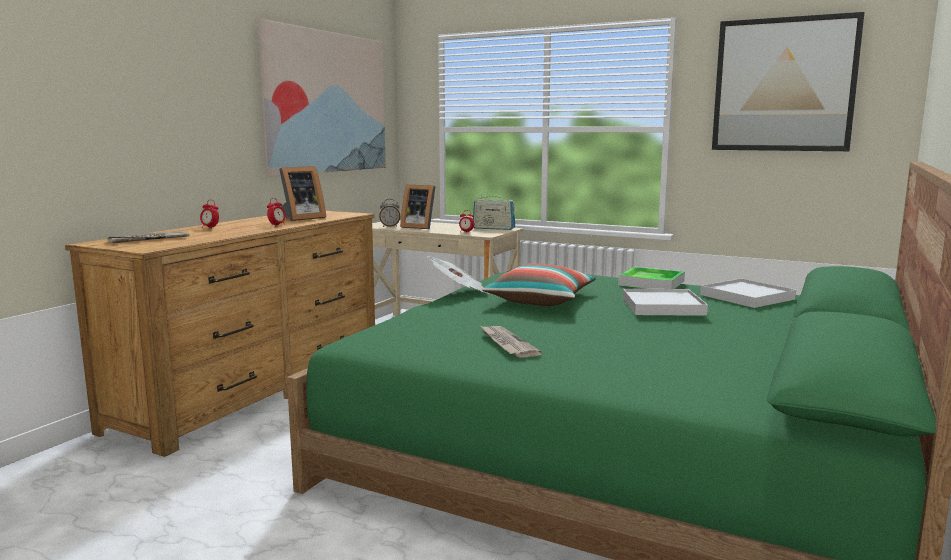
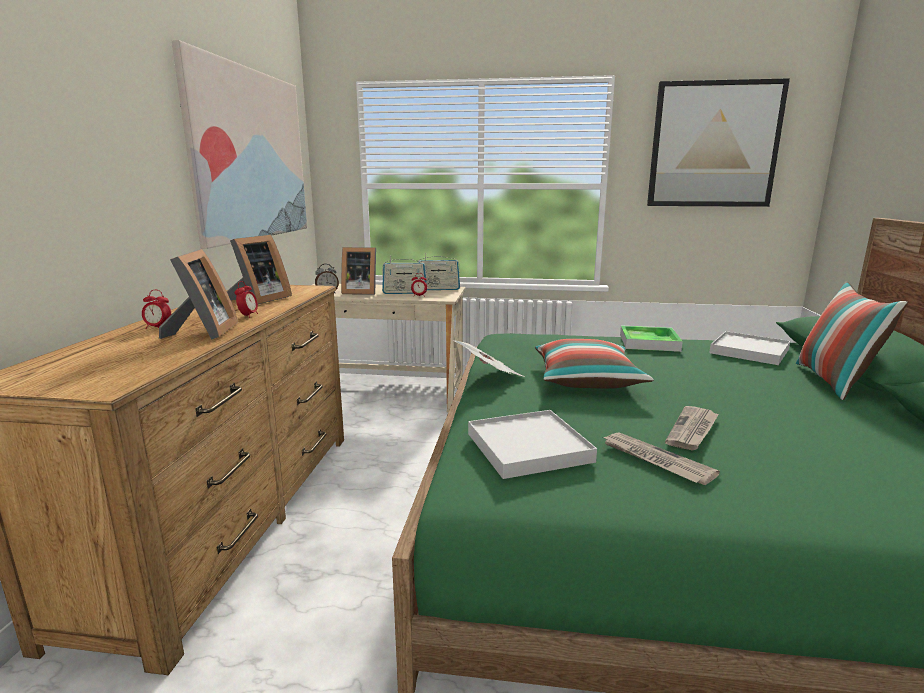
camera: 20 degrees left, 5 degrees up
newspaper [107,231,189,243] -> newspaper moved to [665,406,719,451]
white tray [623,289,708,316] -> white tray moved to [468,410,597,479]
none -> picture frame [159,249,238,340]
none -> radio [382,256,427,294]
none -> pillow [796,282,908,400]

